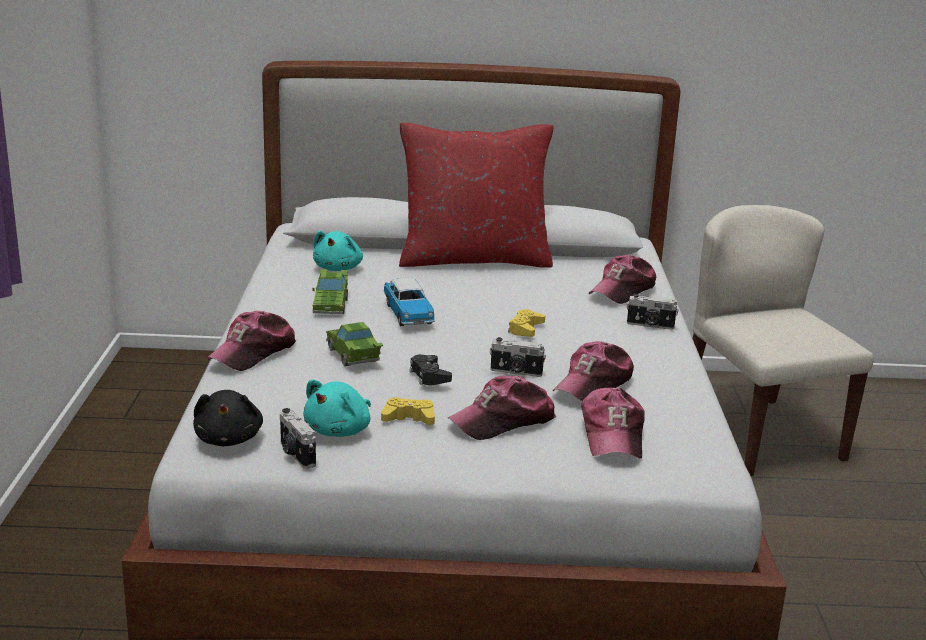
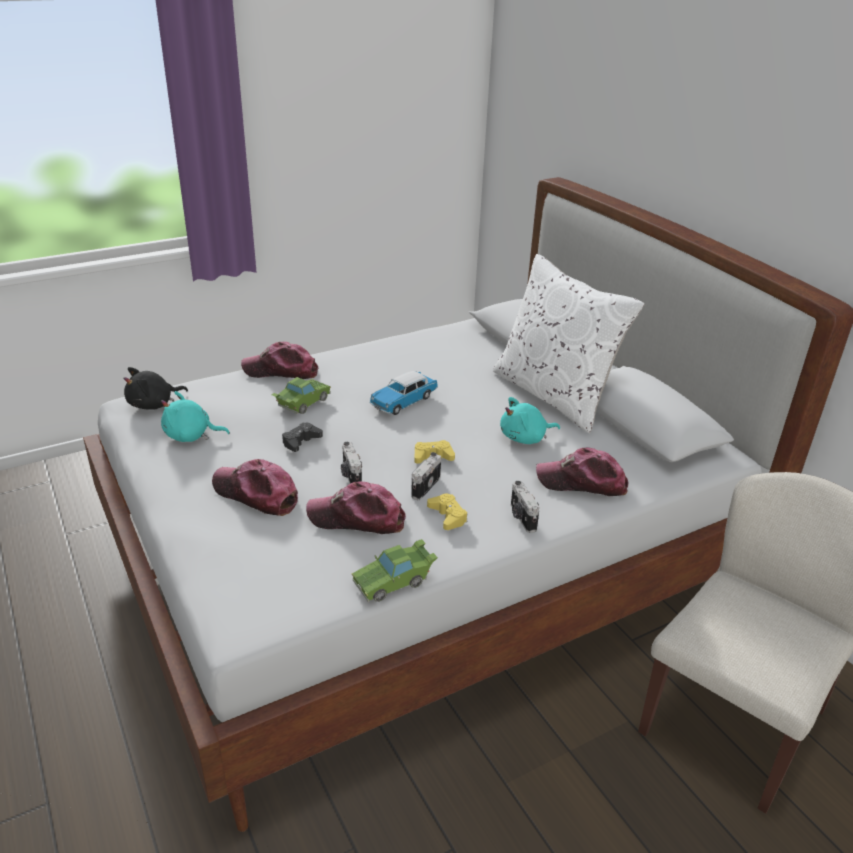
camera: 60 degrees right, 10 degrees up
camera [280,408,316,469] -> camera moved to [411,452,441,500]
green toy car [312,269,348,314] -> green toy car moved to [351,539,438,602]
turquoise plush toy [313,231,363,271] -> turquoise plush toy moved to [500,397,560,444]
yellow game controller [381,397,435,425] -> yellow game controller moved to [427,494,467,530]
red pillow [399,123,554,268] -> white pillow [493,254,645,433]
cap [581,388,645,458] -> none

